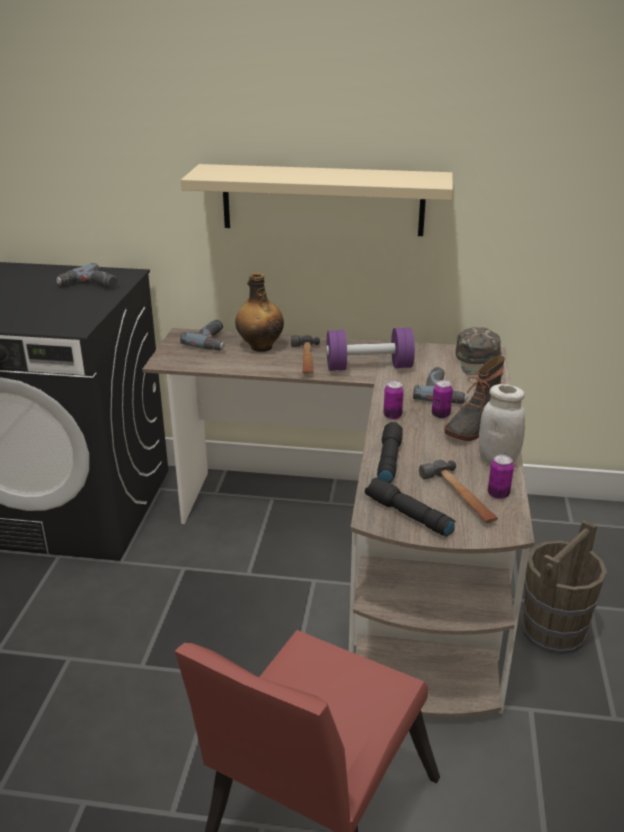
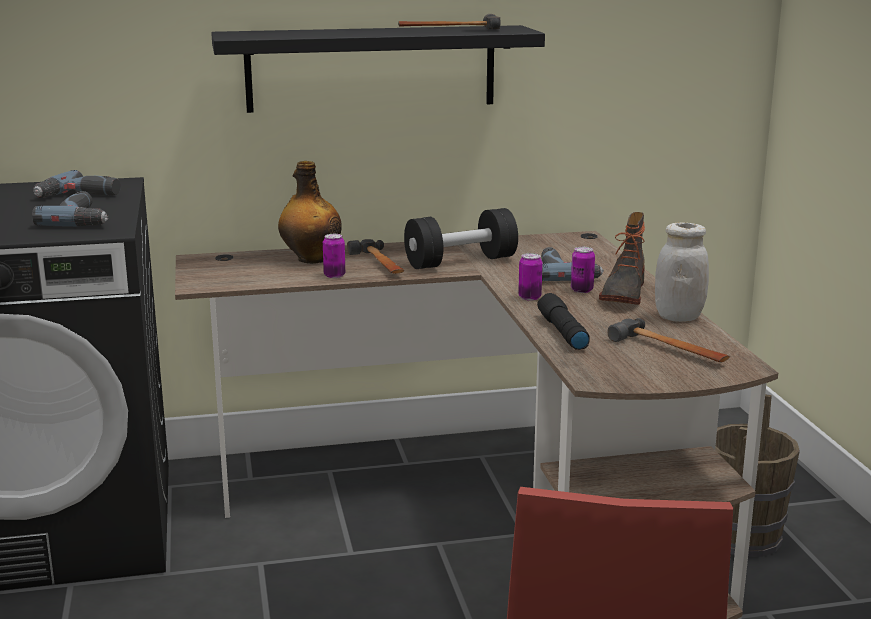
camera: 20 degrees left, 10 degrees down
power drill [180,320,225,351] -> power drill moved to [32,191,108,227]
beige shelf [181,164,453,236] -> black shelf [211,25,545,113]
purple dumbbell [326,328,415,371] -> black dumbbell [404,208,518,269]
black flashlight [365,477,455,537] -> none
green cap [455,327,504,375] -> none
can [488,455,514,499] -> can moved to [323,234,345,278]
none -> hammer [398,14,501,30]

